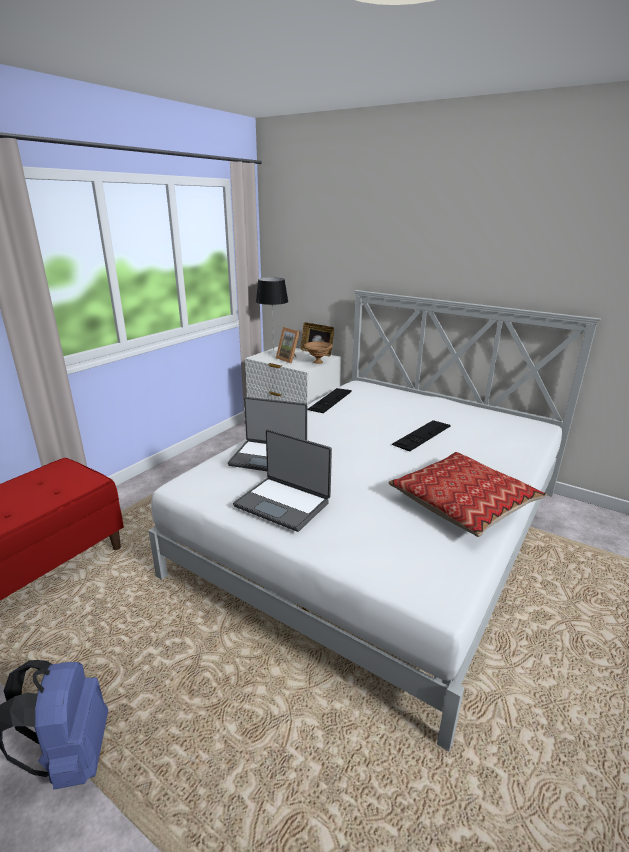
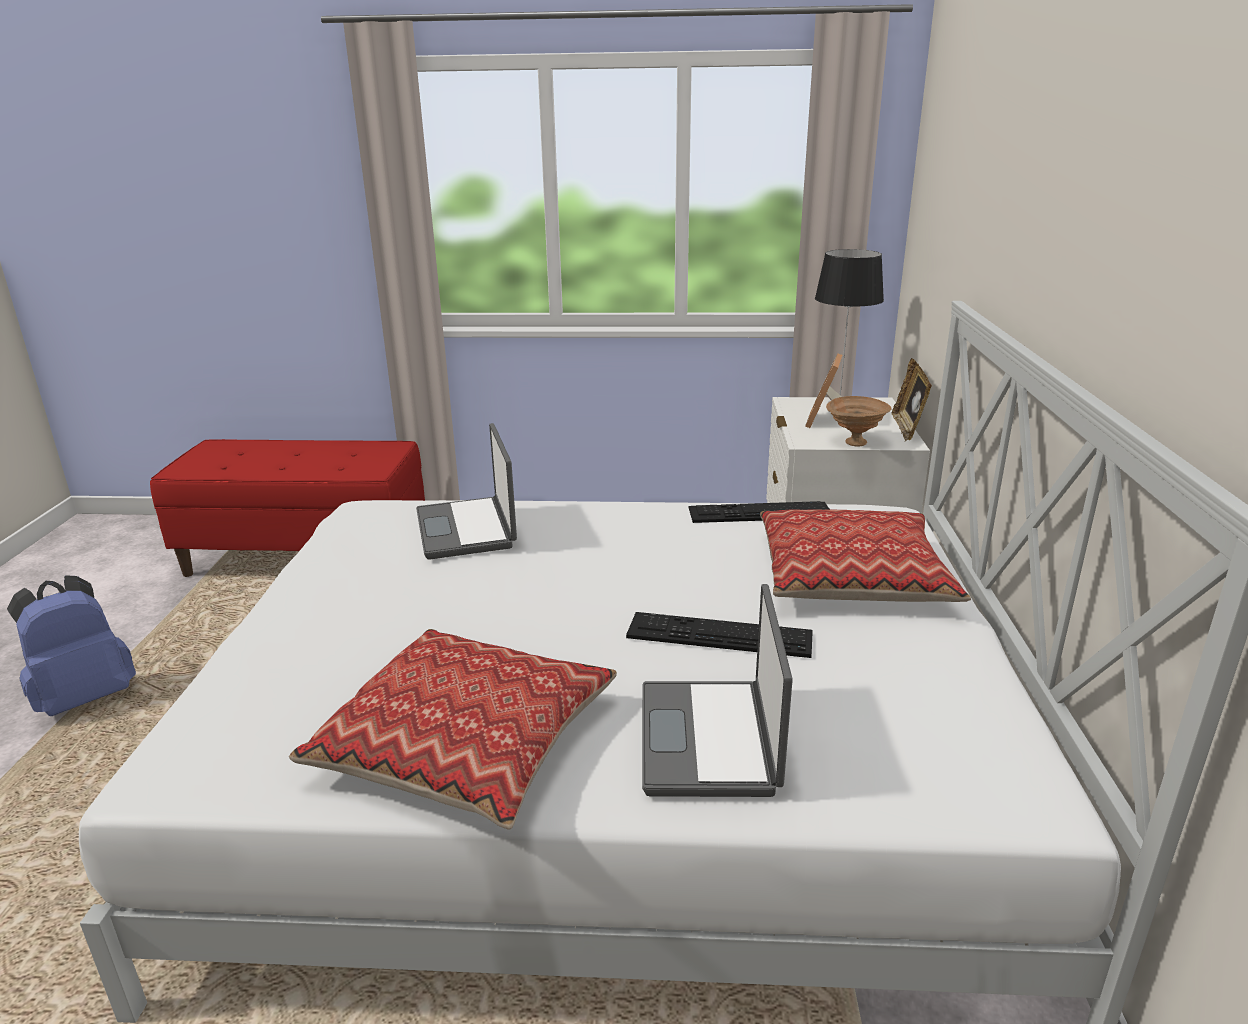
camera: 60 degrees right, 0 degrees up
laptop [233,429,332,532] -> laptop moved to [642,584,793,797]
none -> pillow [760,509,971,602]

